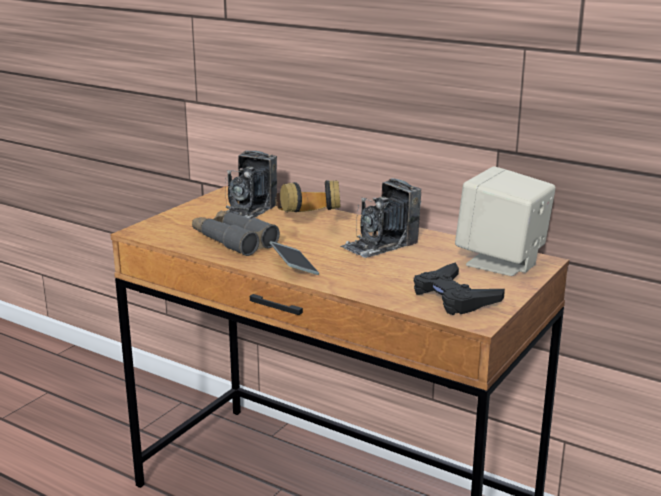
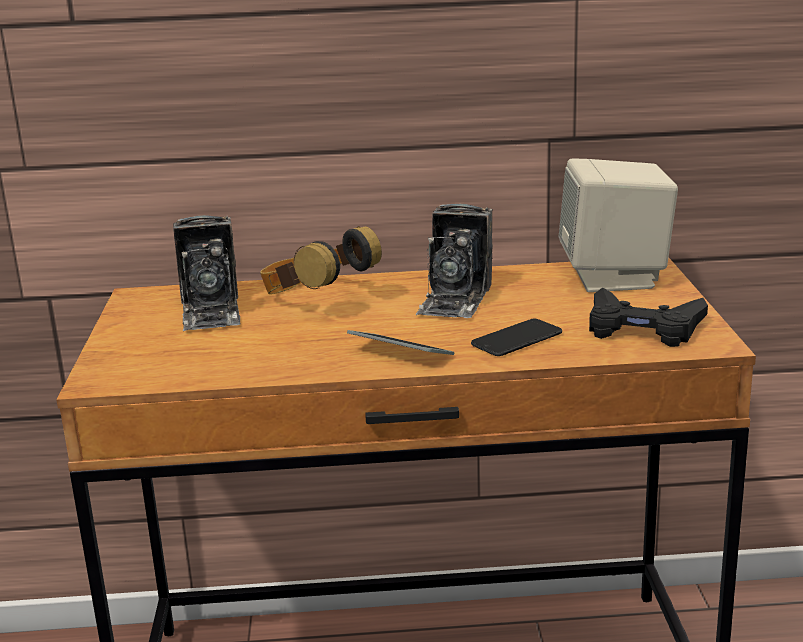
camera: 35 degrees left, 0 degrees up
grey binoculars [192,210,280,256] -> none
none -> phone [471,319,562,356]

